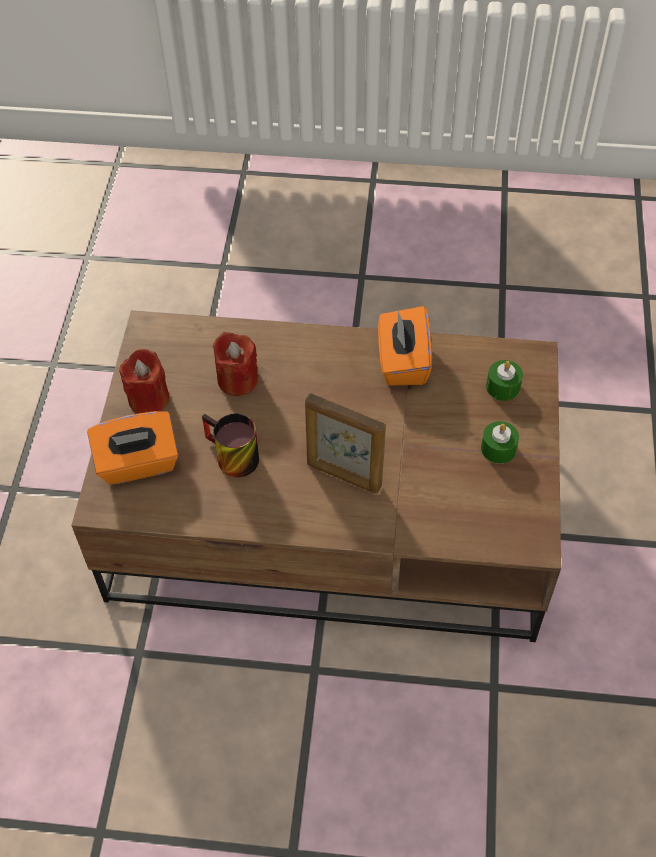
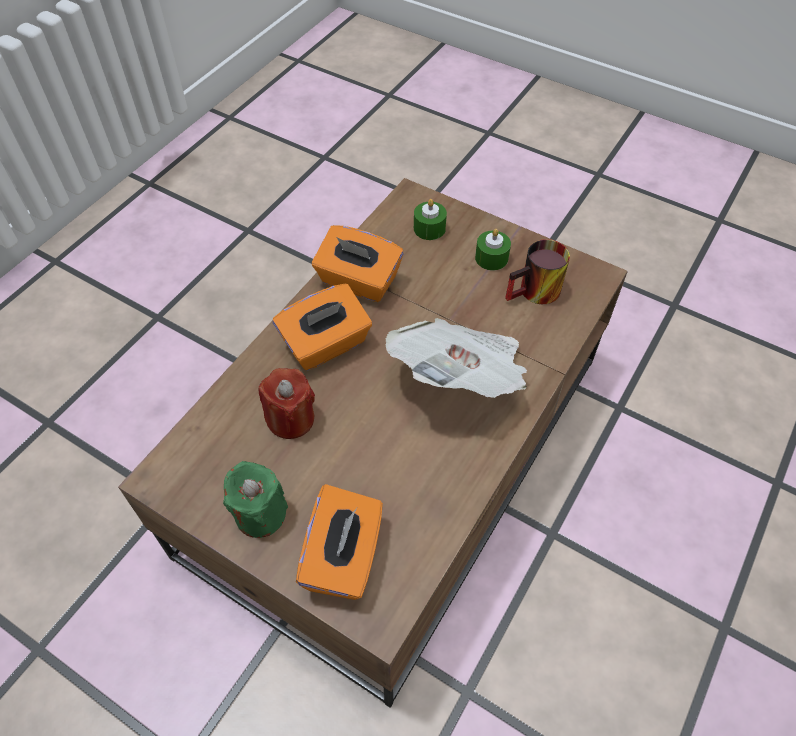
camera: 65 degrees left, 0 degrees up
red candle [119,349,170,414] -> green candle [223,461,288,538]
mug [202,413,259,477] -> mug moved to [505,239,570,304]
picture frame [305,393,386,494] -> newspaper [386,318,527,398]
none -> orange tissue box [273,284,372,371]

